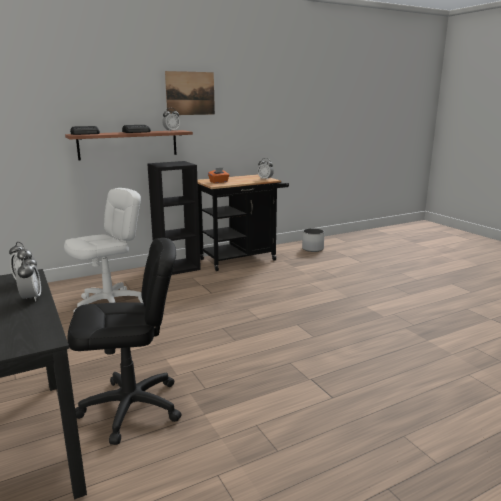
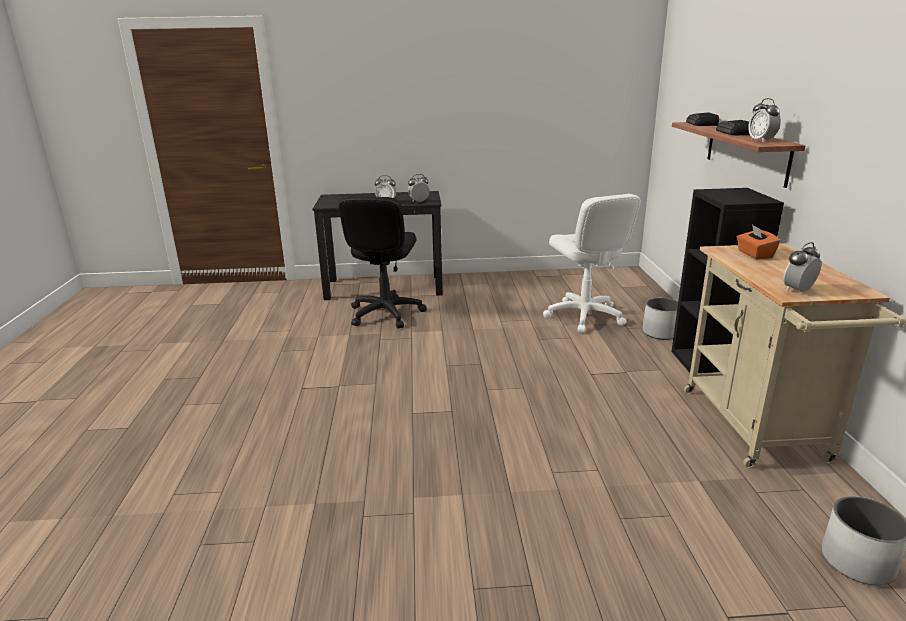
camera: 115 degrees right, 5 degrees up
picture [165,71,215,115] -> none
black cart [197,174,289,271] -> beige cart [684,243,906,468]
none -> white planter [643,298,678,340]

